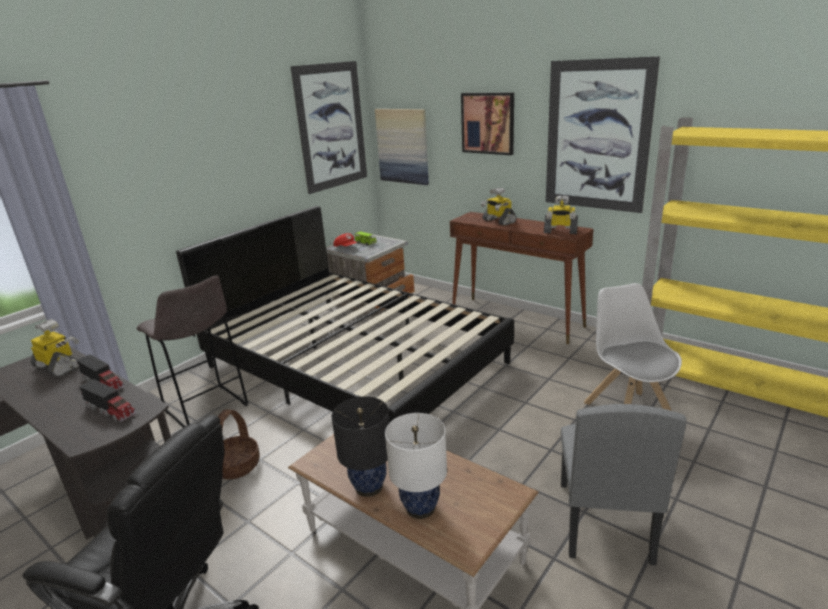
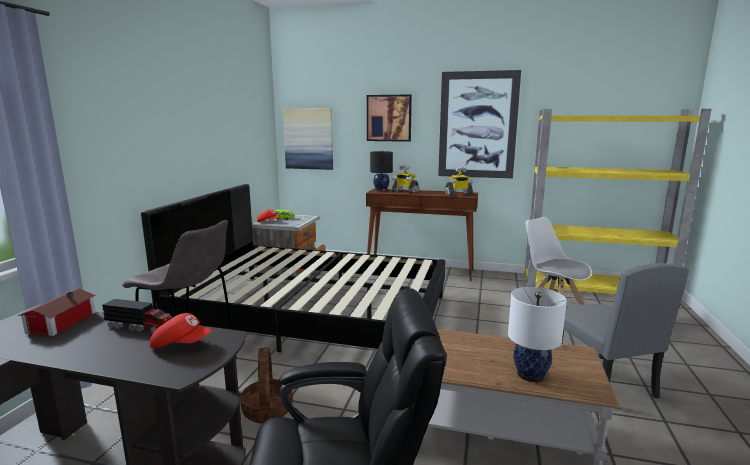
camera: 25 degrees left, 10 degrees down
toy robot [30,319,79,377] -> toy house [18,288,96,336]
toy truck [79,379,137,422] -> red cap [150,313,212,349]
picture [290,61,367,194] -> none
black table lamp [332,396,390,497] -> black table lamp moved to [370,150,393,191]

